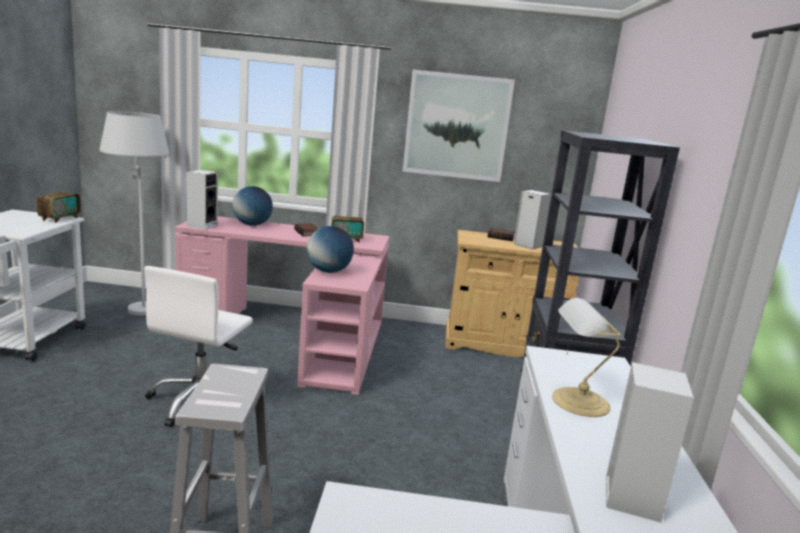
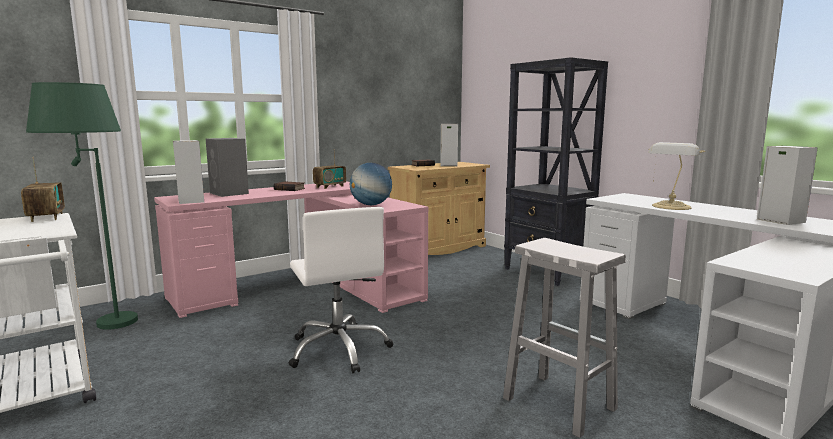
camera: 40 degrees left, 5 degrees down
white floor lamp [99,111,169,316] -> green floor lamp [26,82,138,330]
globe [232,186,273,226] -> grey speaker [206,138,249,197]
picture [403,69,515,182] -> none

